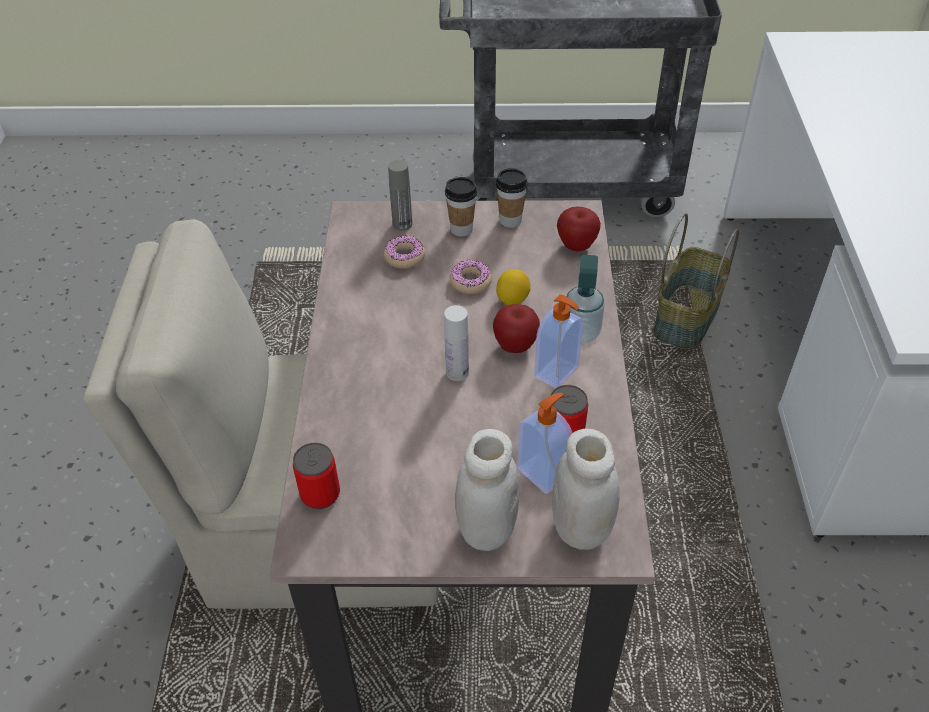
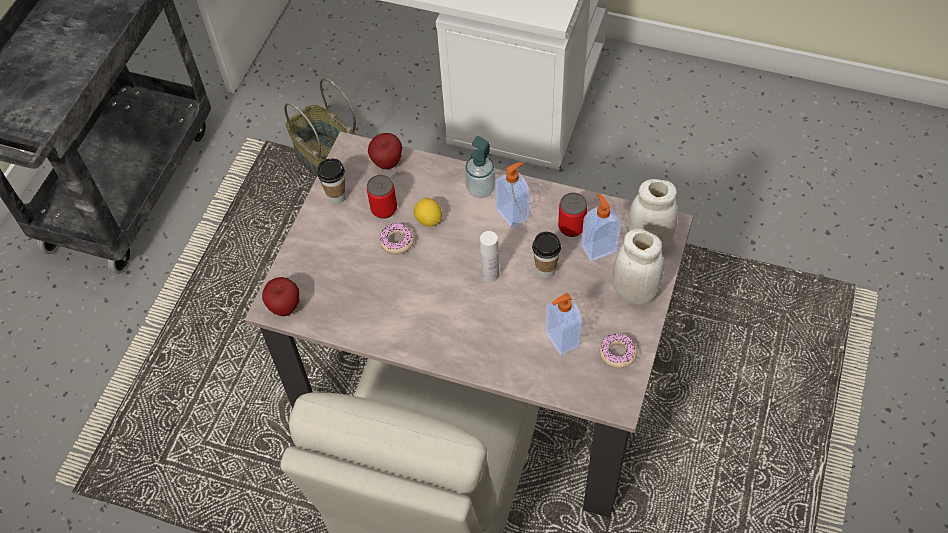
camera: 70 degrees left, 10 degrees up
can [293,443,340,509] -> can moved to [367,175,397,219]
donut [384,235,425,269] -> donut moved to [599,333,638,368]
grey bottle [388,160,412,231] -> none
cup [445,177,477,236] -> cup moved to [532,232,561,278]
apple [493,304,540,353] -> apple moved to [262,277,300,316]
none -> soap dispenser [545,293,582,355]

